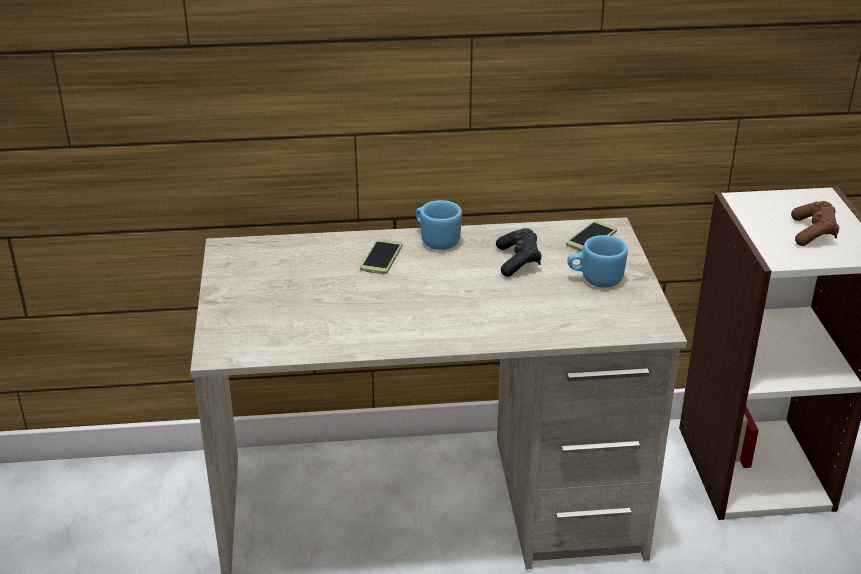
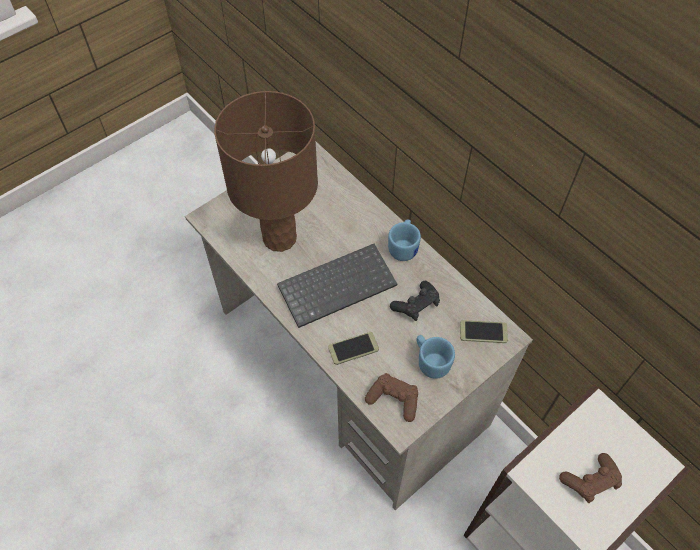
camera: 55 degrees right, 25 degrees up
phone [360,239,403,274] -> phone moved to [328,332,379,365]
none -> brown table lamp [214,91,318,252]
none -> keyboard [277,244,397,328]
none -> brown game controller [365,373,418,422]

